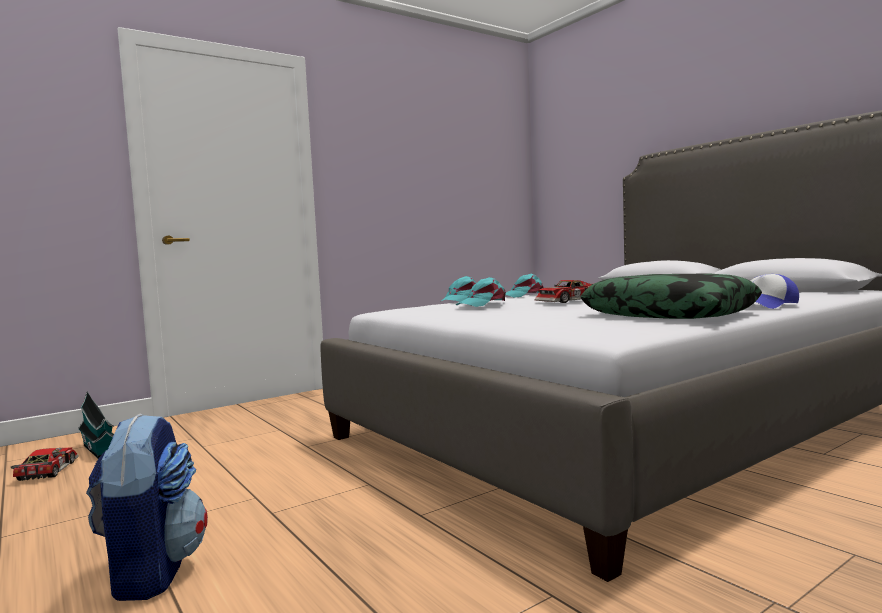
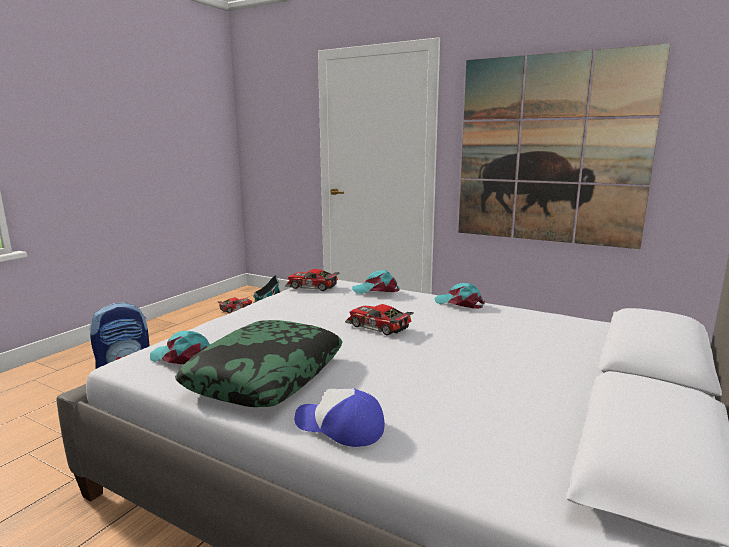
camera: 65 degrees right, 10 degrees up
turquoise cap [456,277,506,307] -> turquoise cap moved to [150,331,210,364]
none -> toy car [285,269,339,291]
none -> picture [458,43,670,249]

